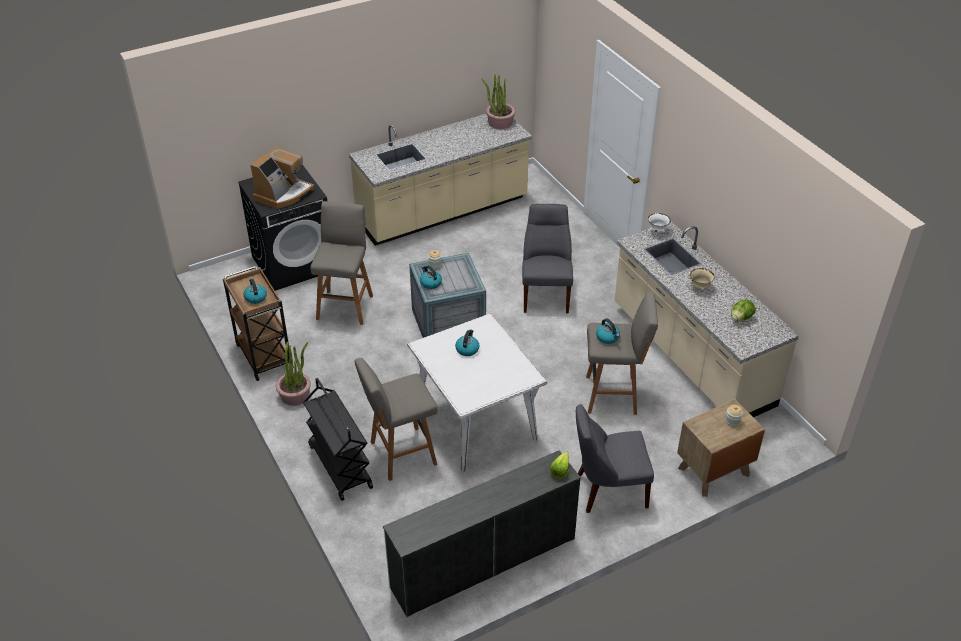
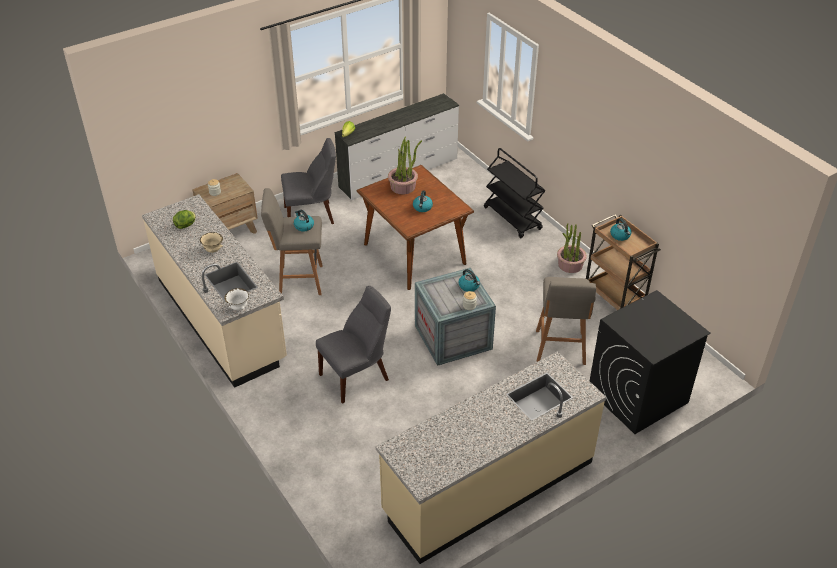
camera: 175 degrees right, 0 degrees up
coffee machine [251,147,315,209] -> none
grey stool [355,358,437,481] -> none
white dining table [407,313,547,471] -> brown dining table [357,165,474,290]
potted plant [482,74,515,129] -> potted plant moved to [388,136,422,194]
grey chair [522,204,573,313] -> grey chair turned 120 degrees counterclockwise [316,286,391,404]

